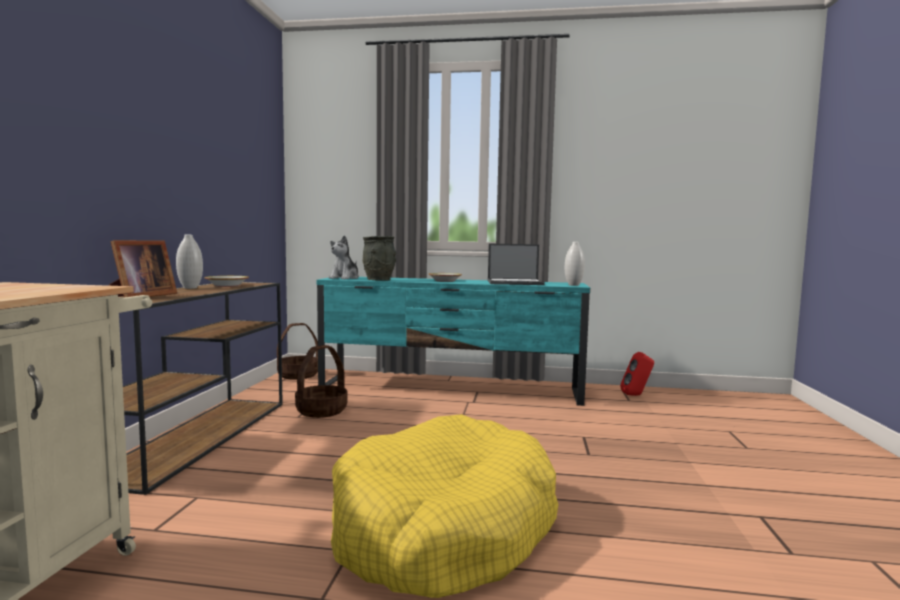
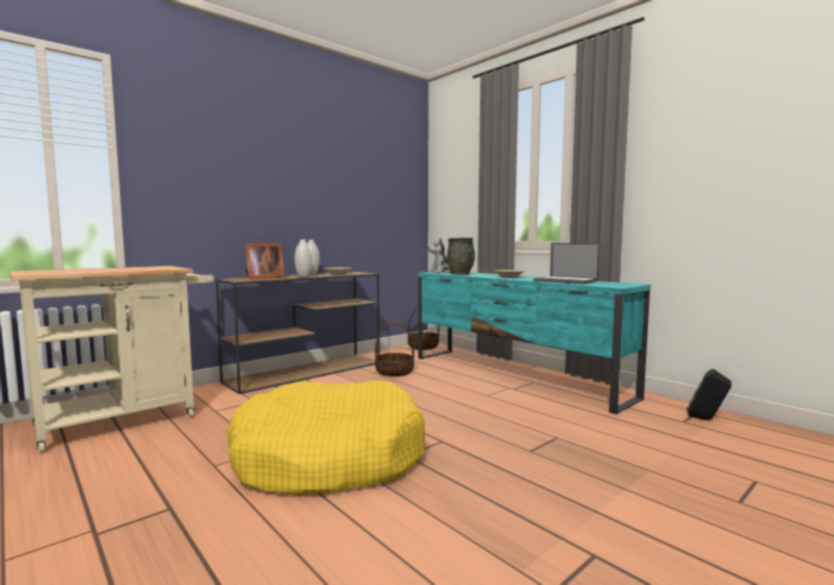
camera: 40 degrees right, 0 degrees up
white vase [565,242,585,286] -> white vase moved to [295,239,312,277]
red speaker [620,352,654,396] -> black speaker [686,369,731,420]

